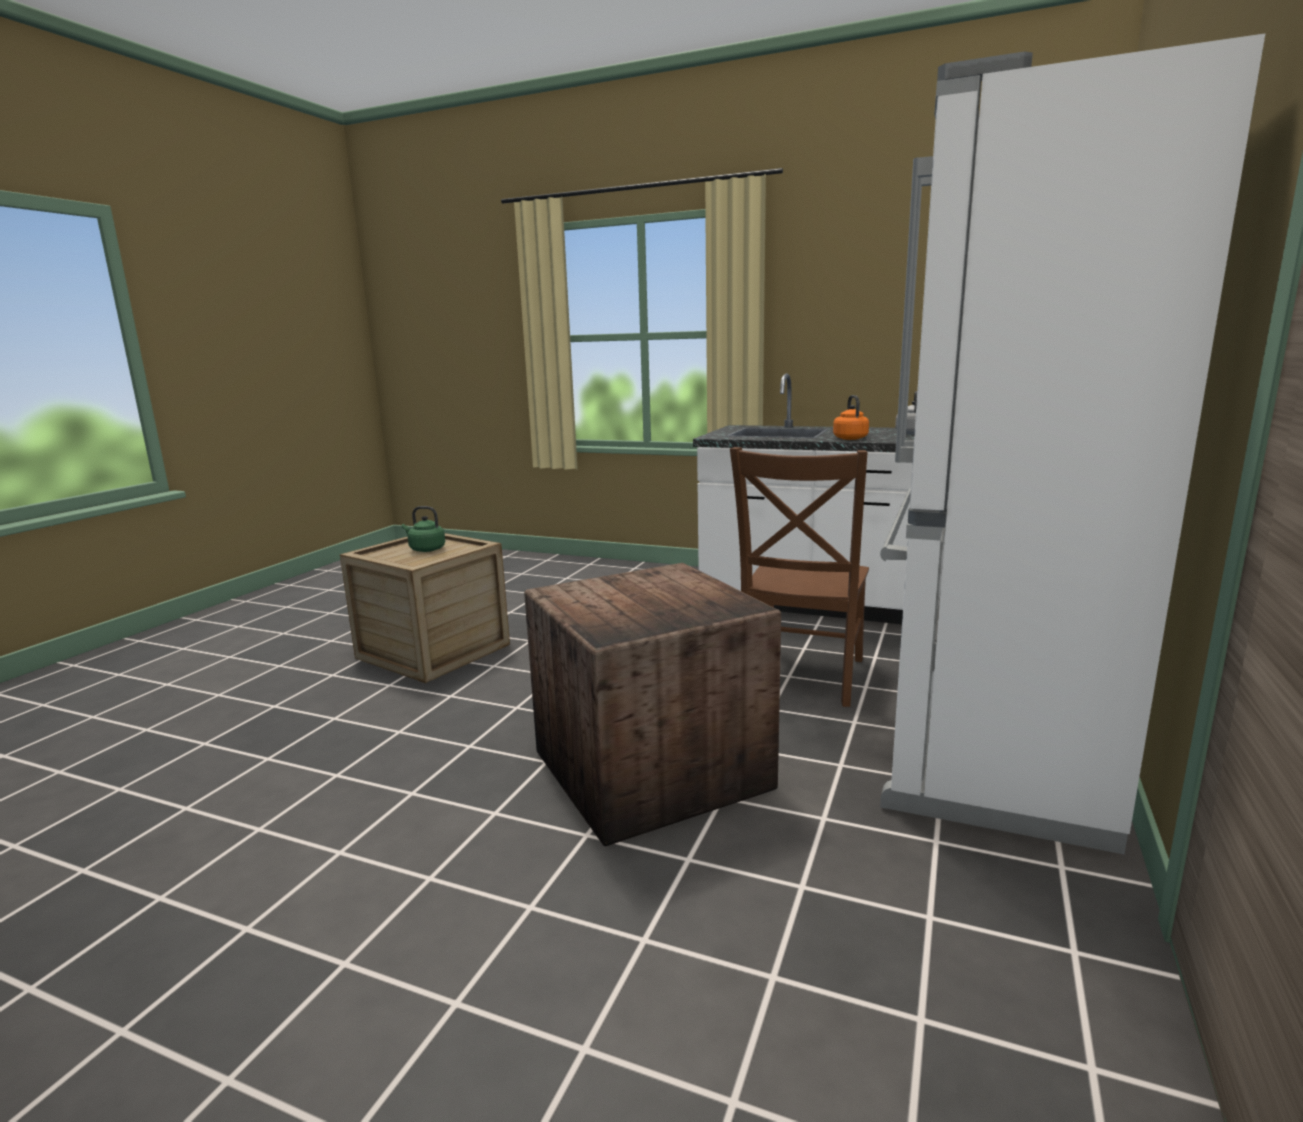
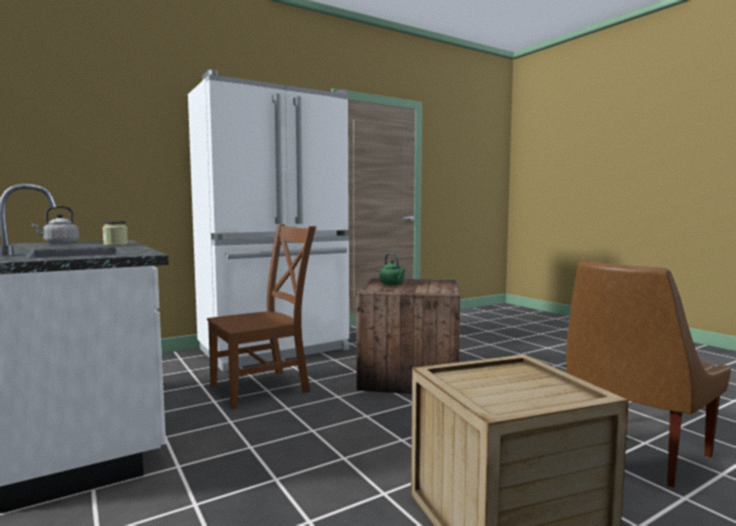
camera: 145 degrees left, 10 degrees down
green kettle [402,506,445,552] -> green kettle moved to [380,253,405,285]
orange kettle [833,395,869,440] -> jar [103,221,128,246]
none -> brown chair [566,261,731,488]

